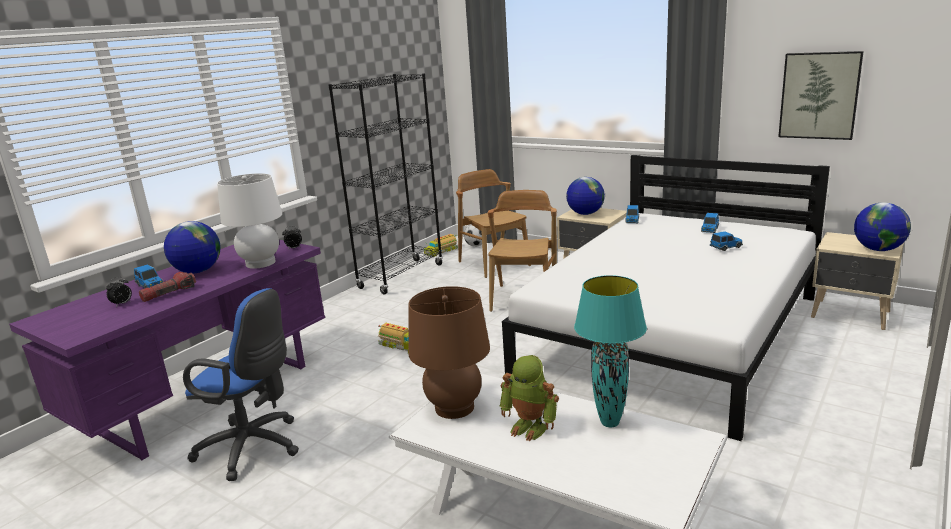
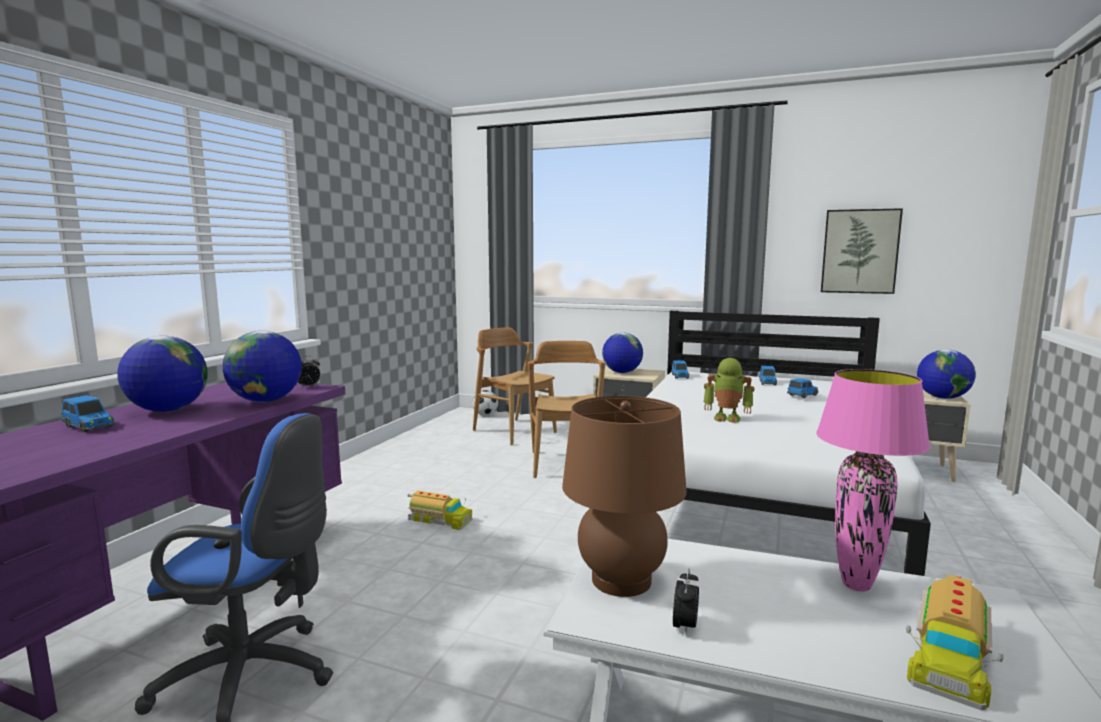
camera: 15 degrees left, 10 degrees down
alarm clock [106,277,132,307] -> alarm clock moved to [673,569,699,636]
flashlight [139,272,196,302] -> none
white table lamp [217,173,282,269] -> globe [223,331,302,402]
black bookcase [328,73,443,294] -> none
toy truck [424,234,458,257] -> toy truck moved to [906,575,1003,710]
toy robot [500,355,559,441] -> toy robot moved to [704,358,755,423]
turquoise table lamp [574,275,647,427] -> pink table lamp [816,369,930,592]

